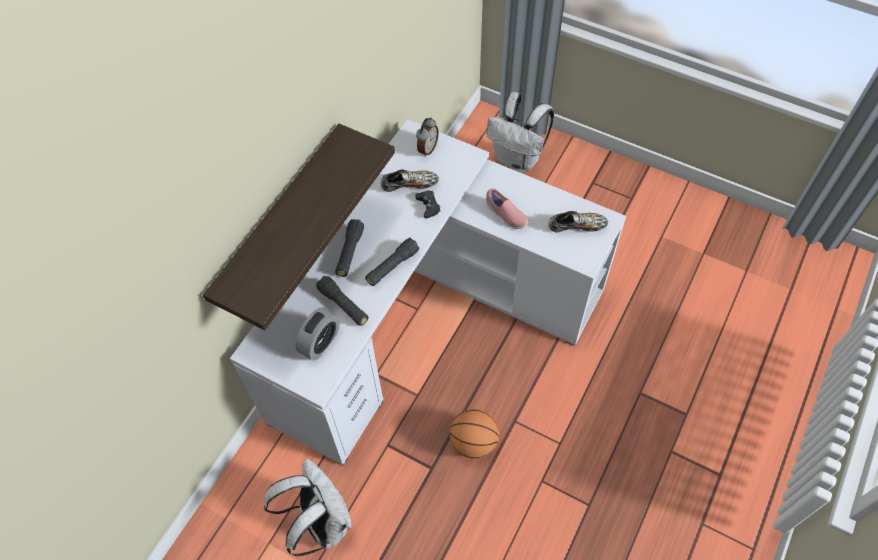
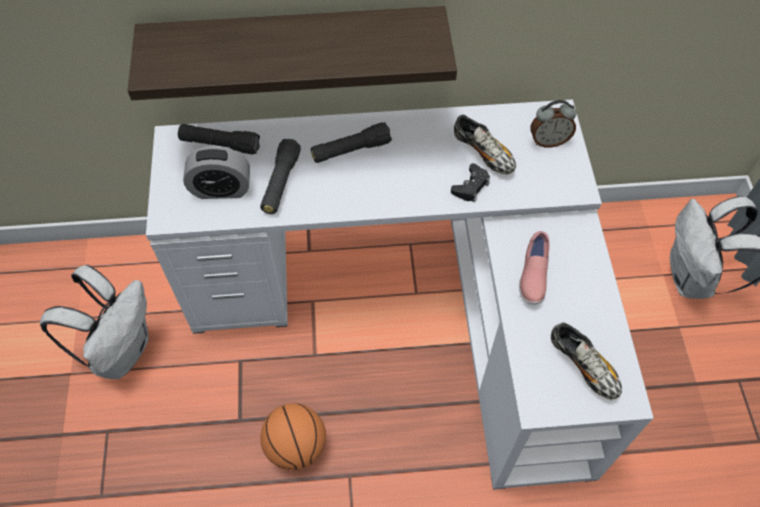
camera: 55 degrees right, 0 degrees up
black flashlight [365,238,419,286] -> black flashlight moved to [178,124,260,155]

